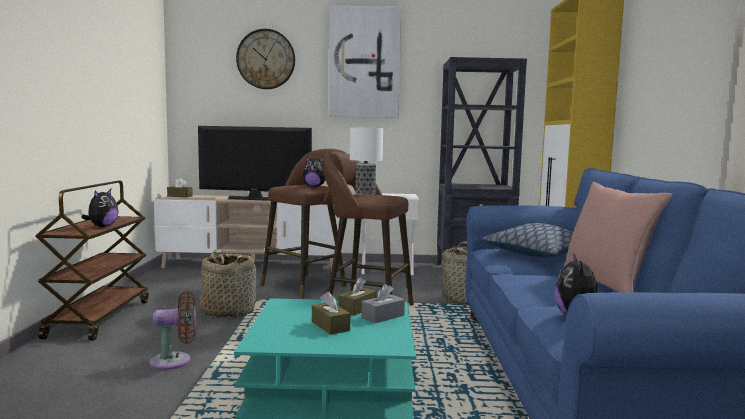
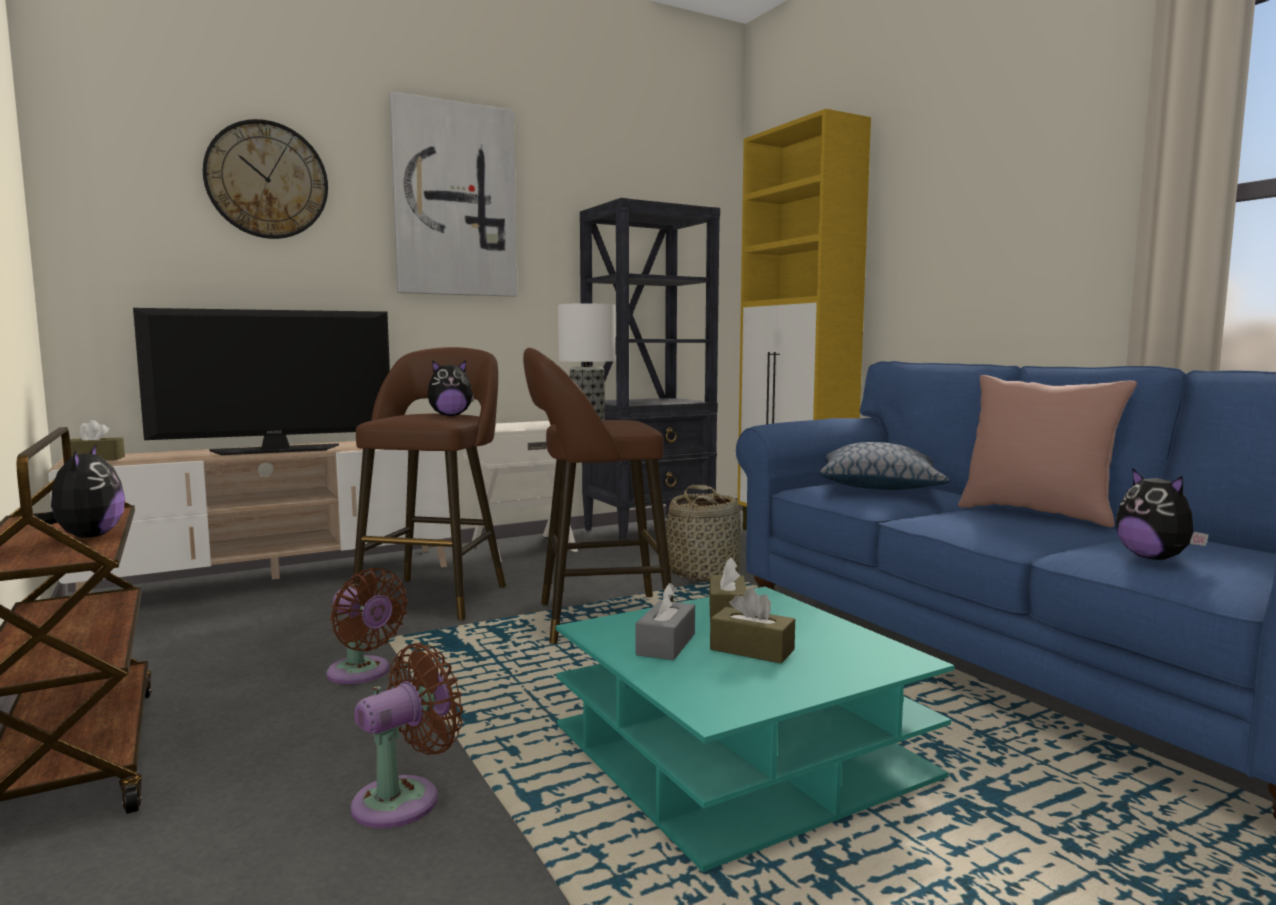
camera: 30 degrees left, 0 degrees up
basket [200,249,257,318] -> brown fan [326,568,408,684]
grey tissue box [362,284,405,323] -> grey tissue box moved to [635,583,695,660]

